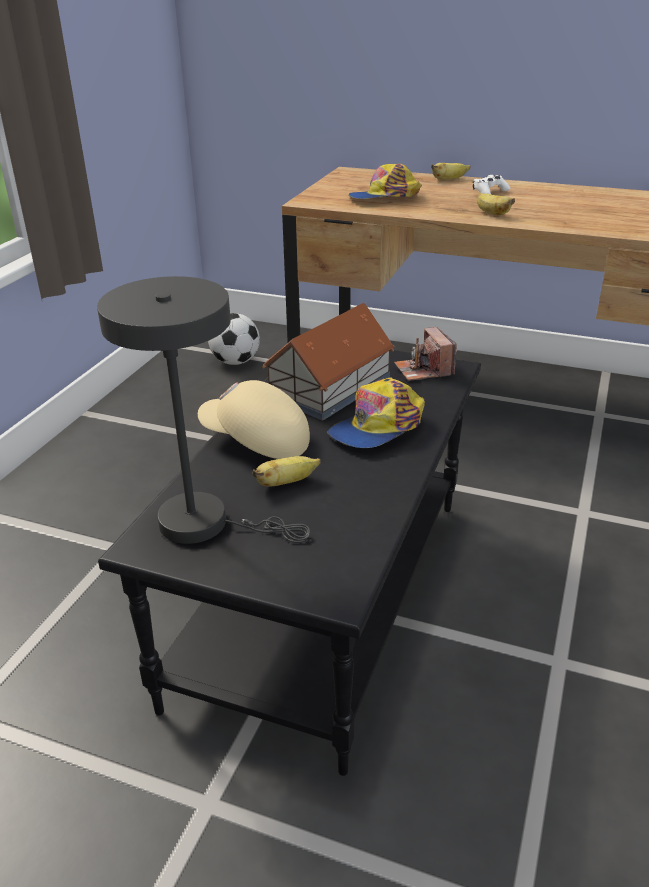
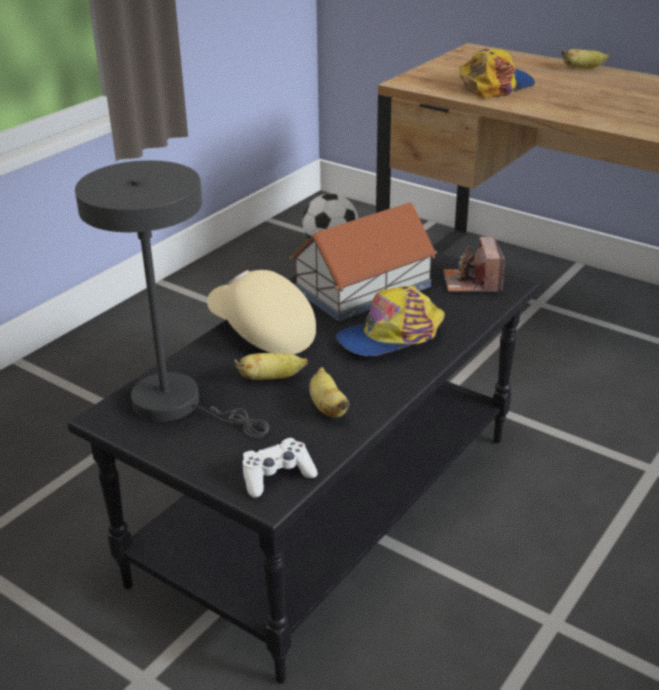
camera: 15 degrees right, 0 degrees up
cap [348,164,422,199] -> cap turned 135 degrees clockwise [460,49,535,97]
white game controller [473,175,510,194] -> white game controller moved to [242,438,318,498]
banana [477,193,515,215] -> banana moved to [309,367,350,418]

